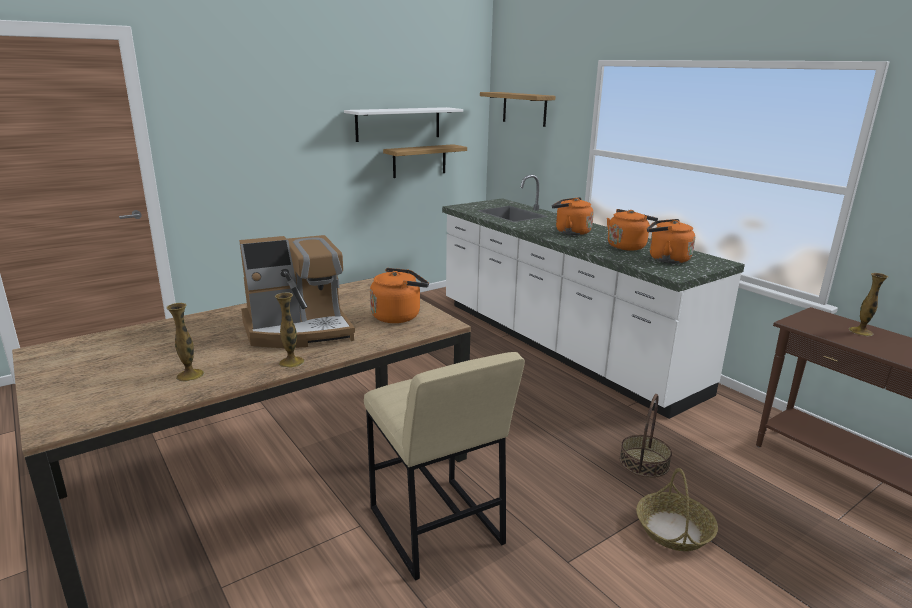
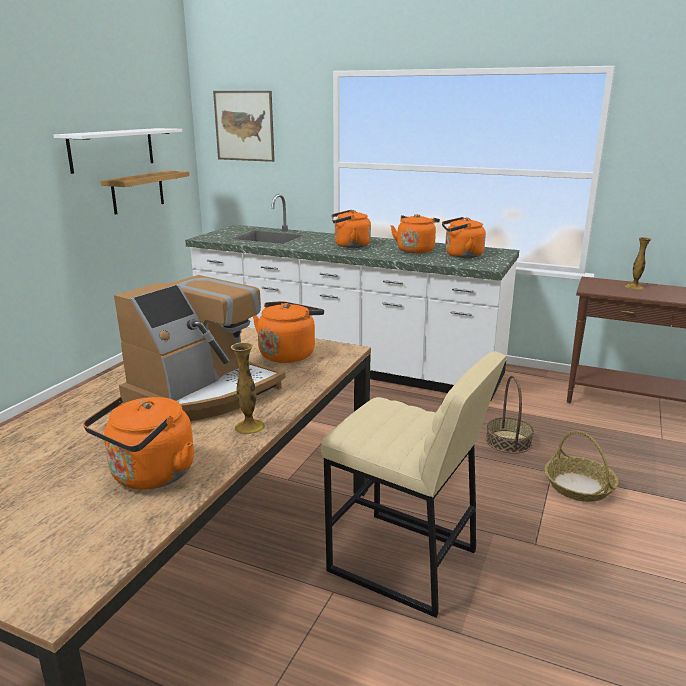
camera: 30 degrees left, 0 degrees up
vase [166,303,205,382] -> orange kettle [83,397,194,490]
shelf [480,92,556,127] -> picture [213,91,275,162]

